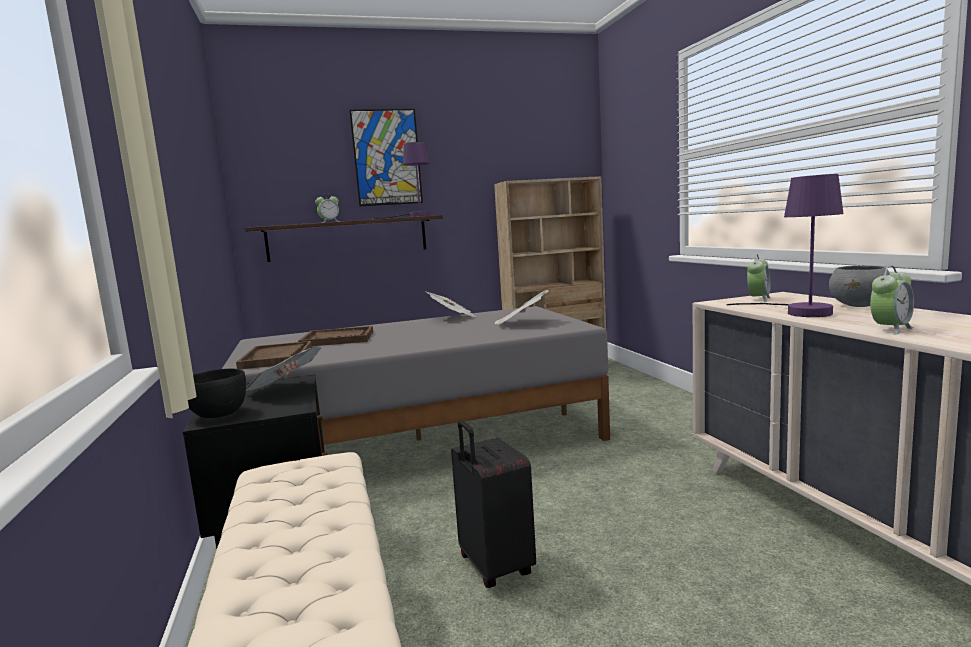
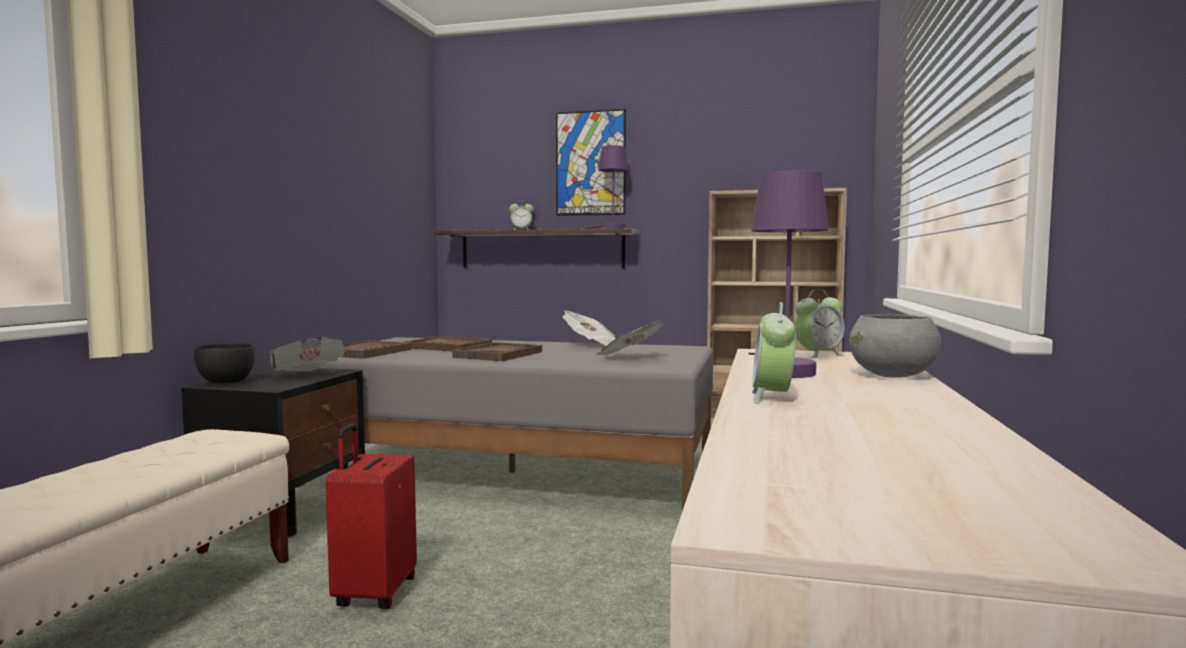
camera: 30 degrees right, 5 degrees down
black suitcase [451,420,536,588] -> red suitcase [325,423,417,609]
alarm clock [870,266,914,335] -> alarm clock turned 105 degrees clockwise [752,302,796,404]
none -> brown tray [452,342,542,361]

